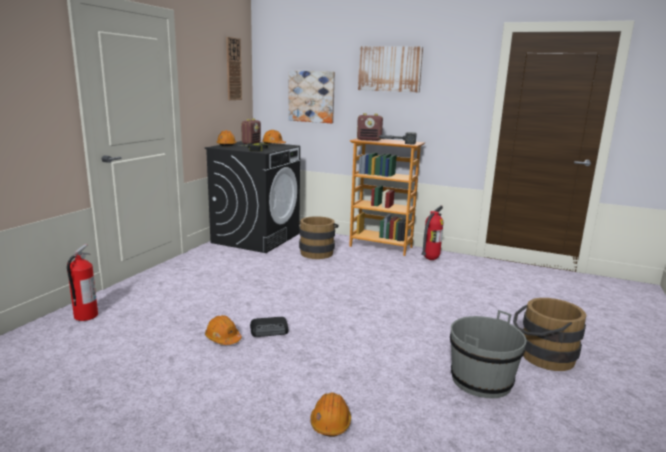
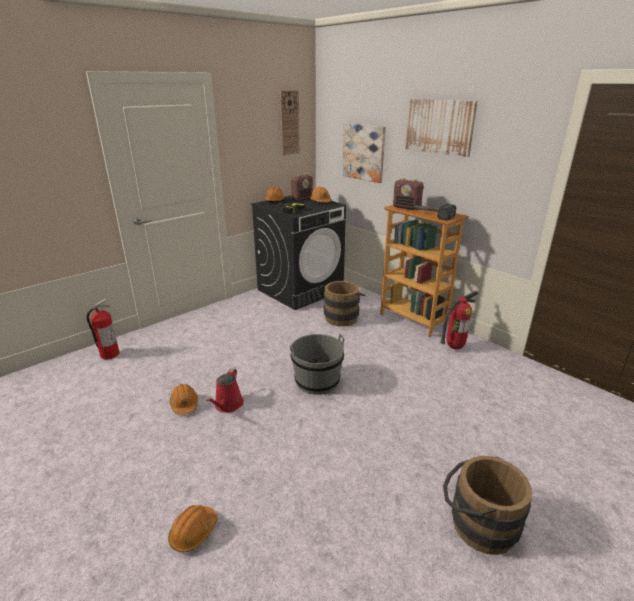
camera: 25 degrees right, 10 degrees up
radio [250,317,288,337] -> red watering can [207,369,244,413]
grey bucket [450,310,527,399] -> grey bucket moved to [290,334,344,395]

